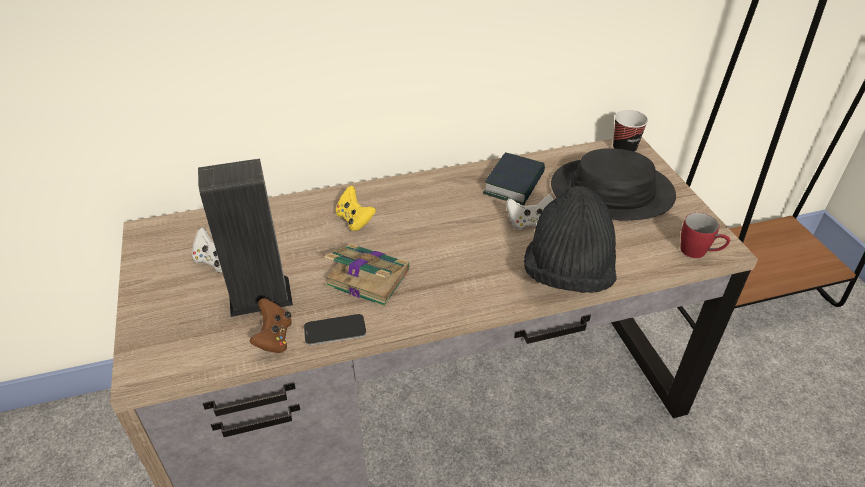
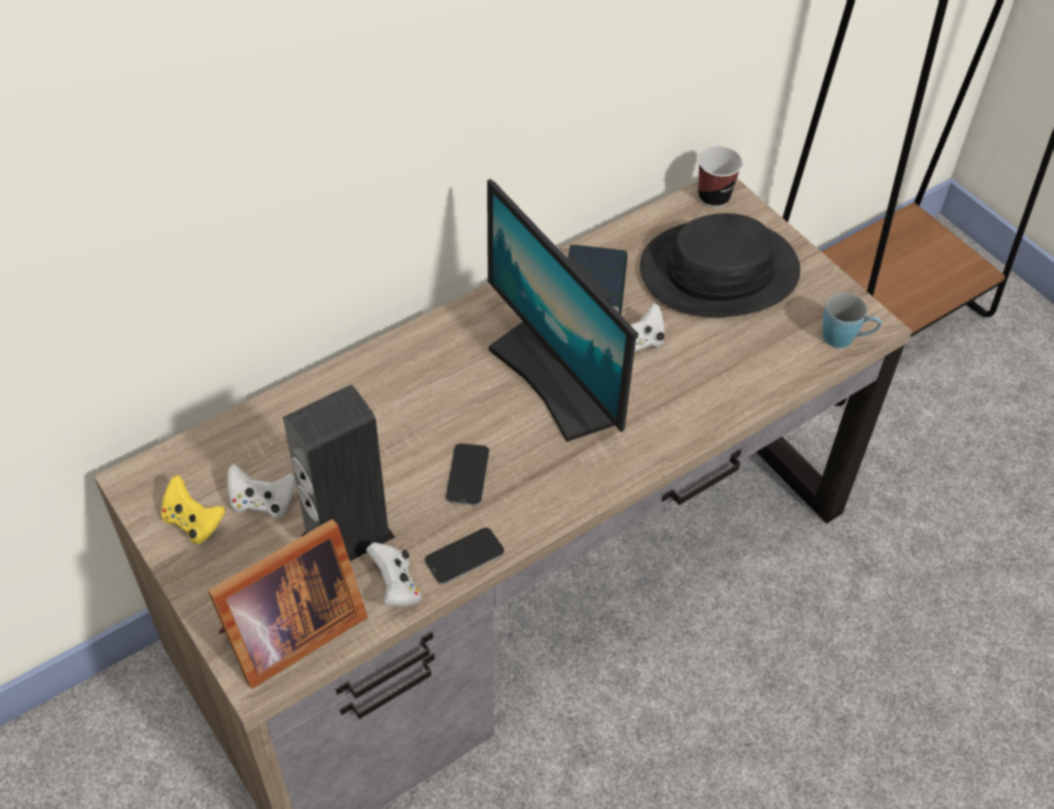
camera: 20 degrees left, 10 degrees up
brown game controller [249,298,291,353] -> white game controller [366,542,421,607]
book [324,243,409,307] -> phone [446,443,489,505]
yellow game controller [336,186,376,231] -> yellow game controller moved to [161,476,225,544]
black hat [524,186,617,293] -> none
red mug [680,213,730,258] -> blue mug [823,292,882,348]
none -> picture frame [208,519,368,689]
none -> monitor [487,179,637,442]

